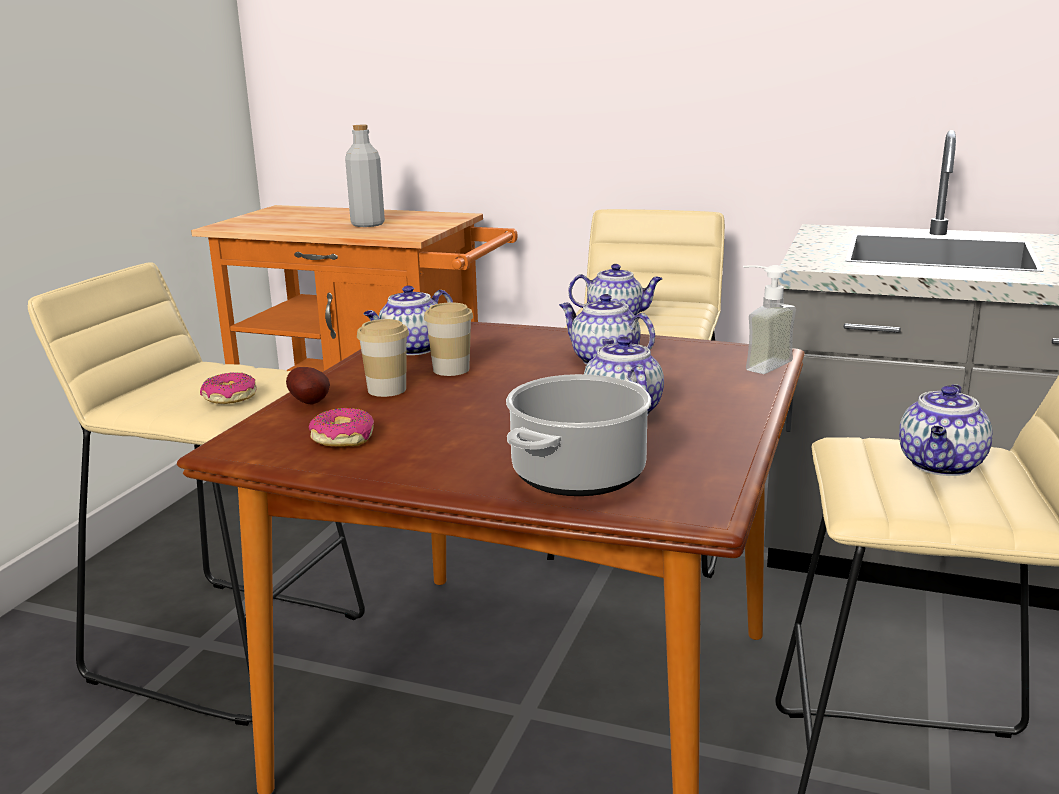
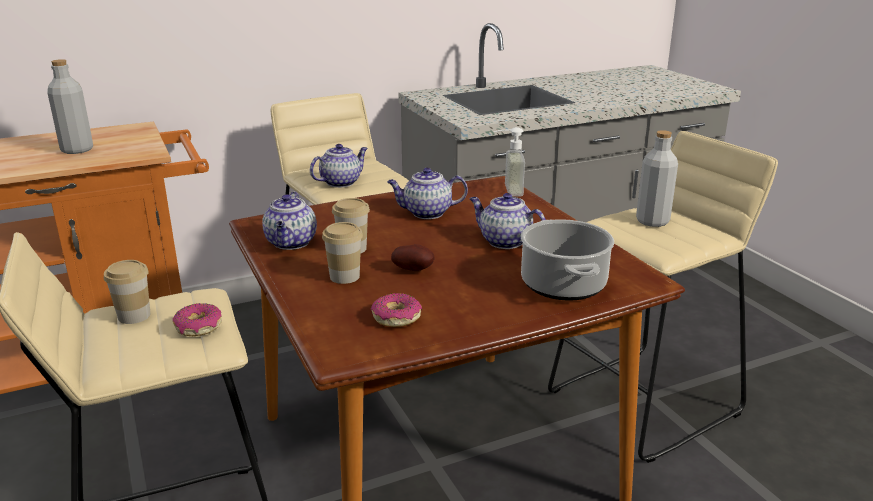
camera: 45 degrees left, 5 degrees up
potato [286,367,330,405] -> potato moved to [391,244,435,271]
teapot [899,384,993,476] -> grey bottle [636,130,678,227]
none -> cup [104,260,150,324]

